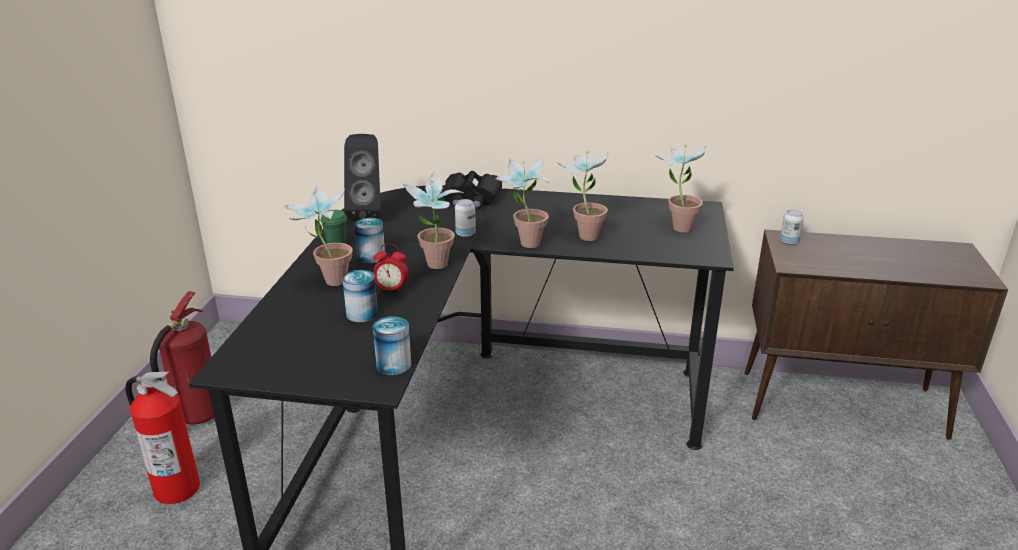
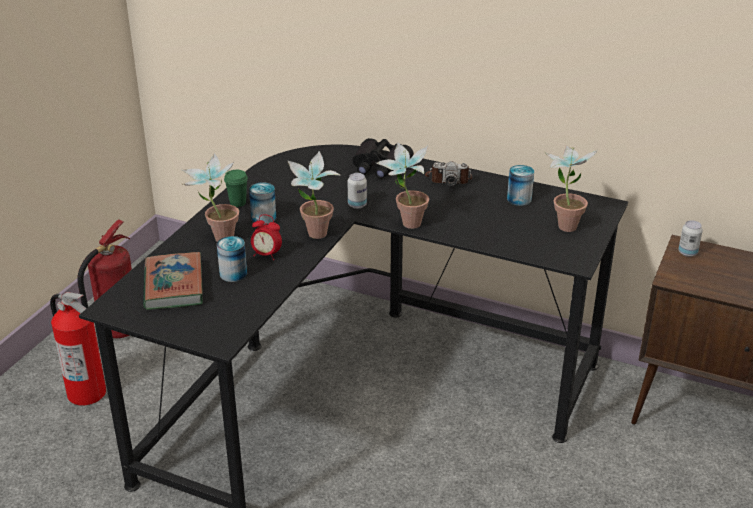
camera: 15 degrees right, 5 degrees up
black speaker [344,134,381,221] -> none
can [373,316,411,375] -> can moved to [507,165,534,206]
potted plant [557,151,610,241] -> none
none -> book [143,252,203,310]
none -> camera [425,161,472,186]

